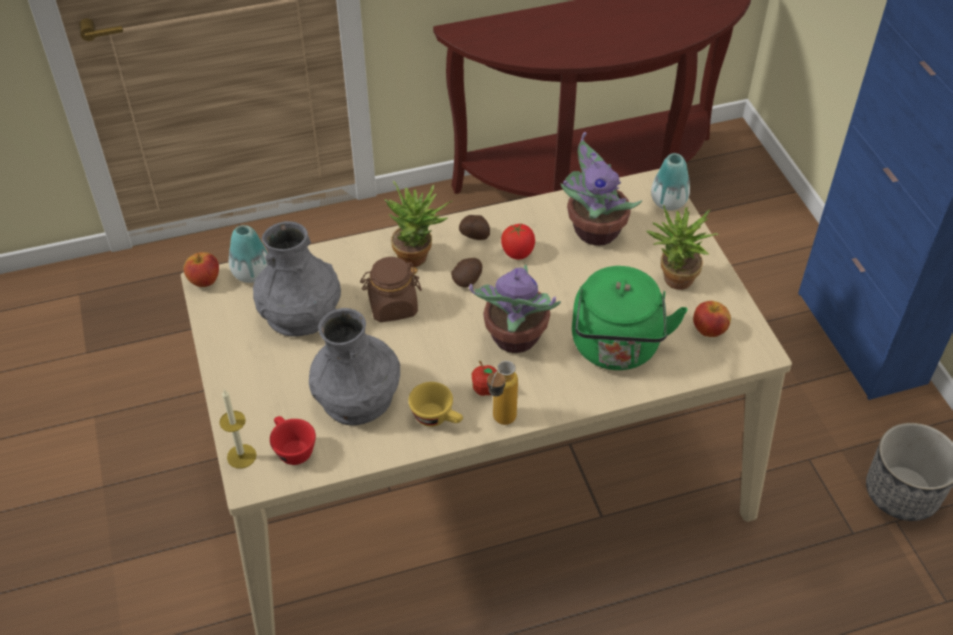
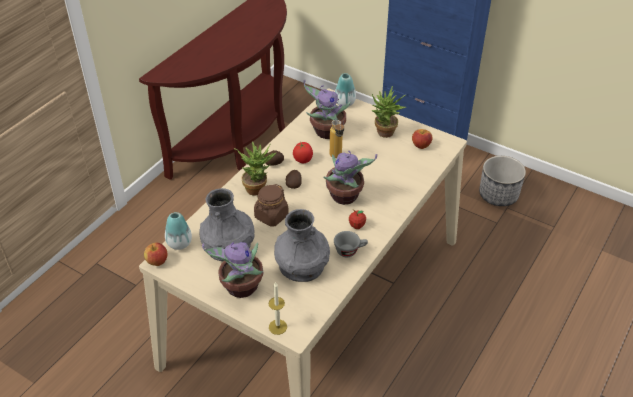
camera: 40 degrees left, 5 degrees down
red cup [270,416,316,465] -> none
yellow cup [408,382,463,427] -> grey cup [334,231,368,257]
bottle [487,361,518,425] -> bottle moved to [330,120,344,158]
green kettle [572,266,688,370] -> none
none -> potted plant [202,242,263,298]

